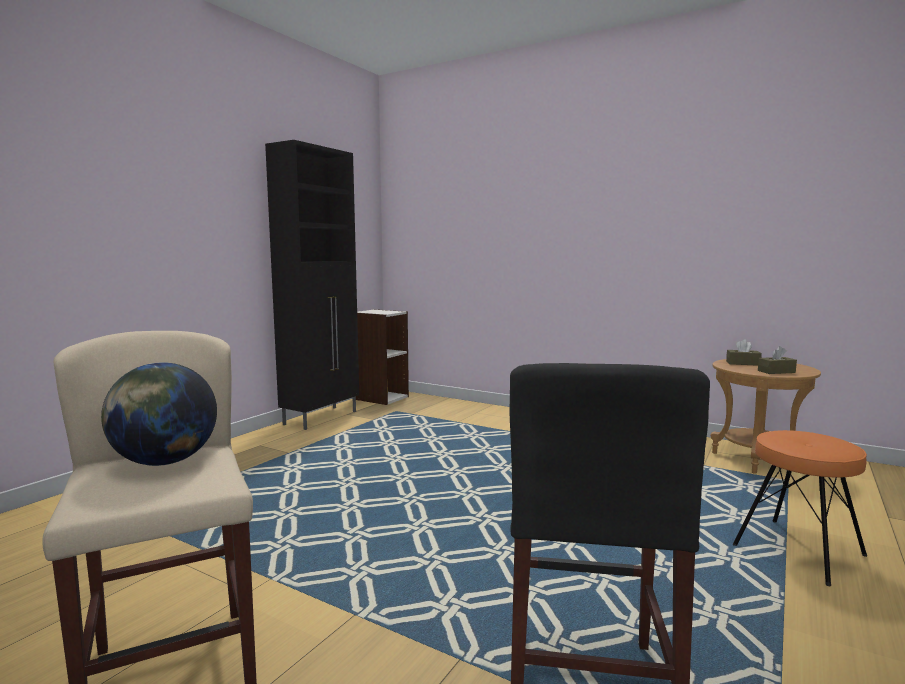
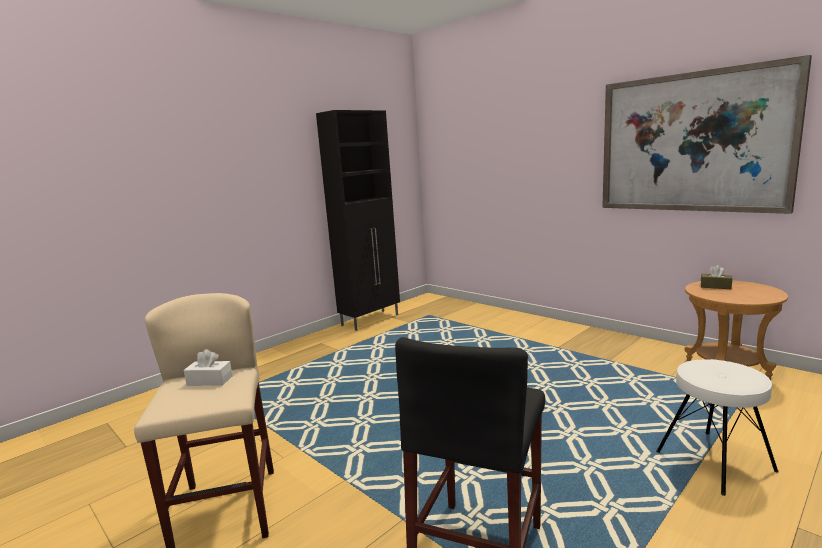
camera: 15 degrees right, 5 degrees up
globe [101,362,217,466] -> white tissue box [184,349,232,386]
bookcase [356,309,409,405] -> none
orange stool [733,430,867,586] -> white stool [656,359,779,496]
brown tissue box [758,346,797,374] -> none
none -> picture [602,55,812,214]

